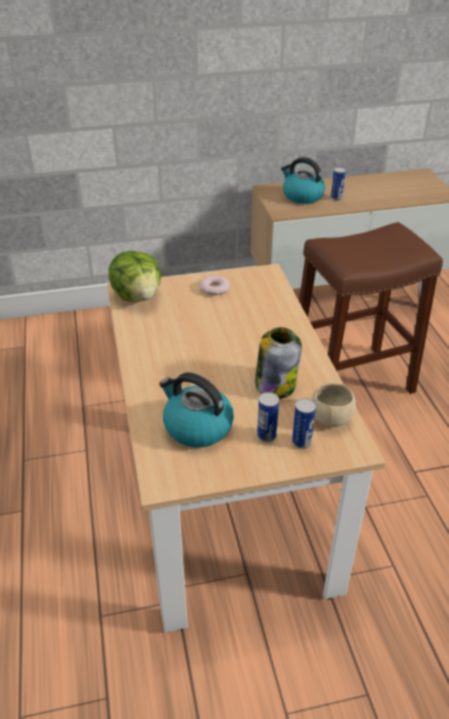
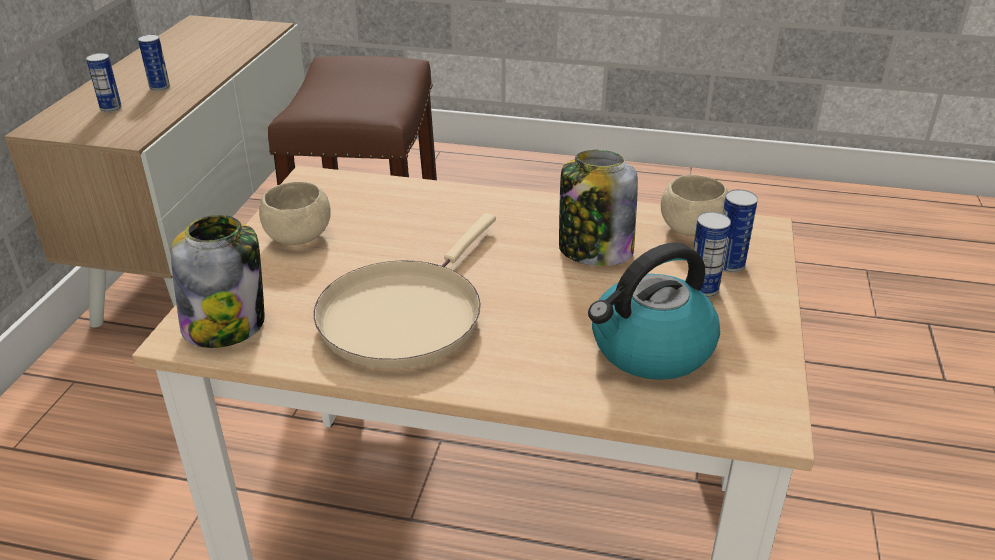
camera: 65 degrees left, 5 degrees down
lettuce [109,251,161,302] -> jar [171,215,265,348]
donut [200,275,230,295] -> beige bowl [259,182,331,245]
kettle [281,157,325,204] -> can [86,53,122,113]
none -> beige frying pan [313,213,496,368]

